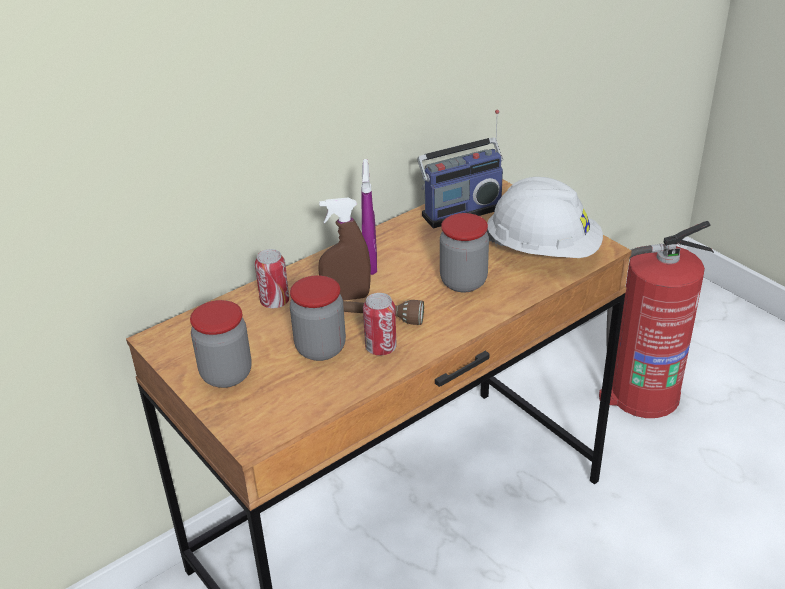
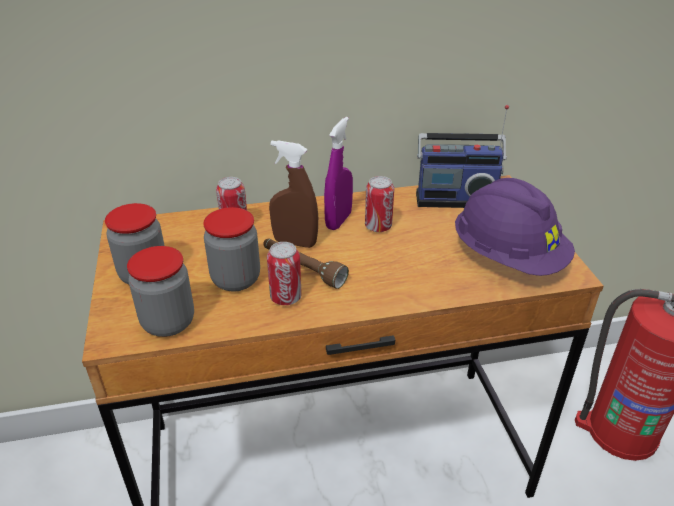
camera: 25 degrees right, 0 degrees up
jar [440,213,489,292] -> jar moved to [127,246,194,337]
white hard hat [487,177,603,258] -> purple hard hat [455,178,575,276]
none -> can [365,176,394,232]

